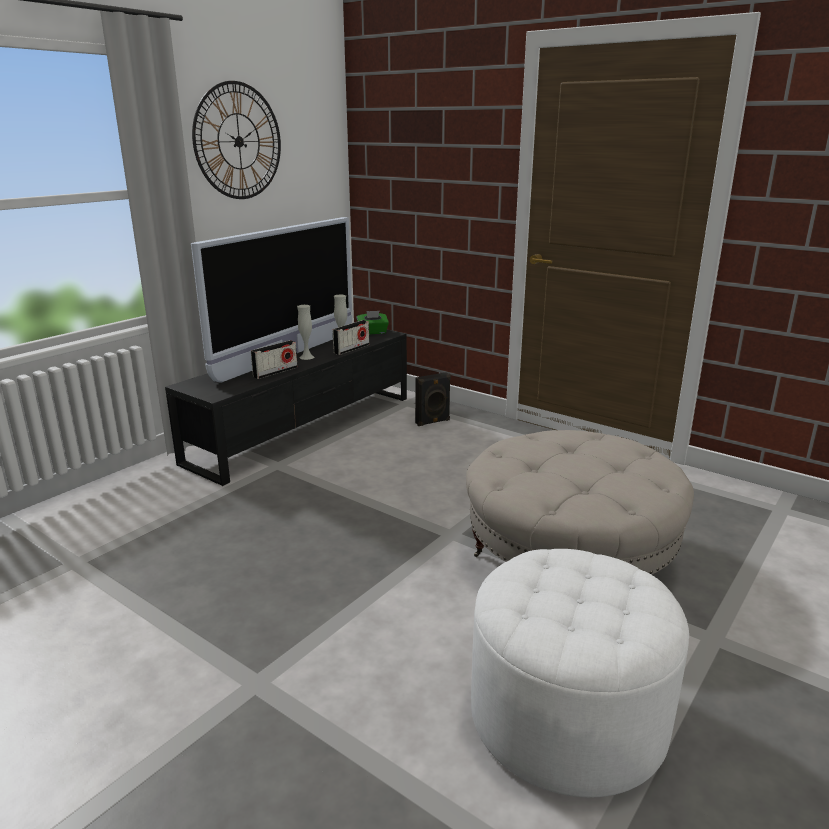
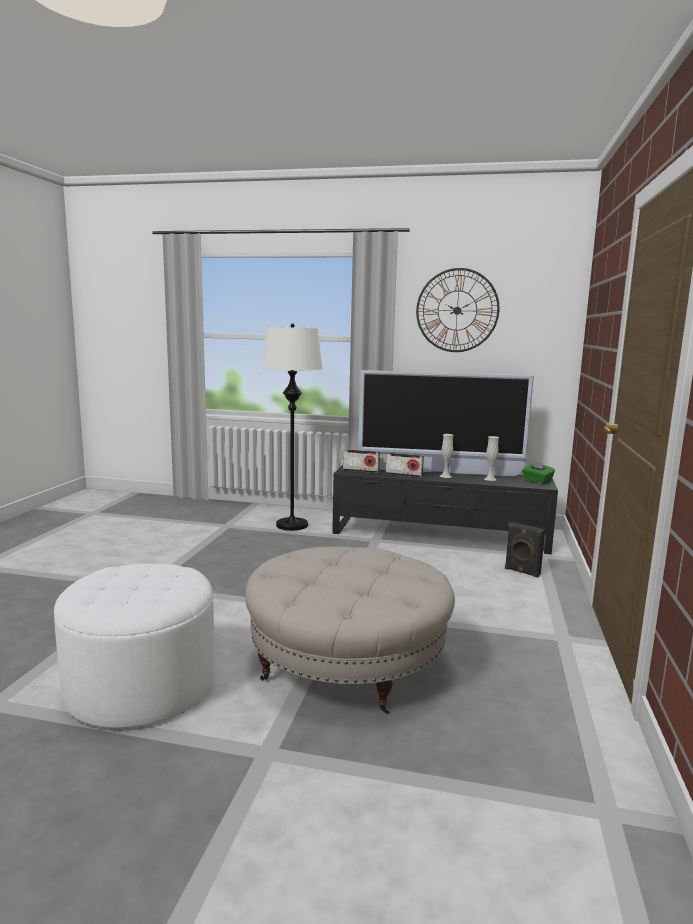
camera: 65 degrees right, 10 degrees down
radio [333,320,369,355] -> radio moved to [343,449,380,473]
none -> white floor lamp [262,324,323,531]

